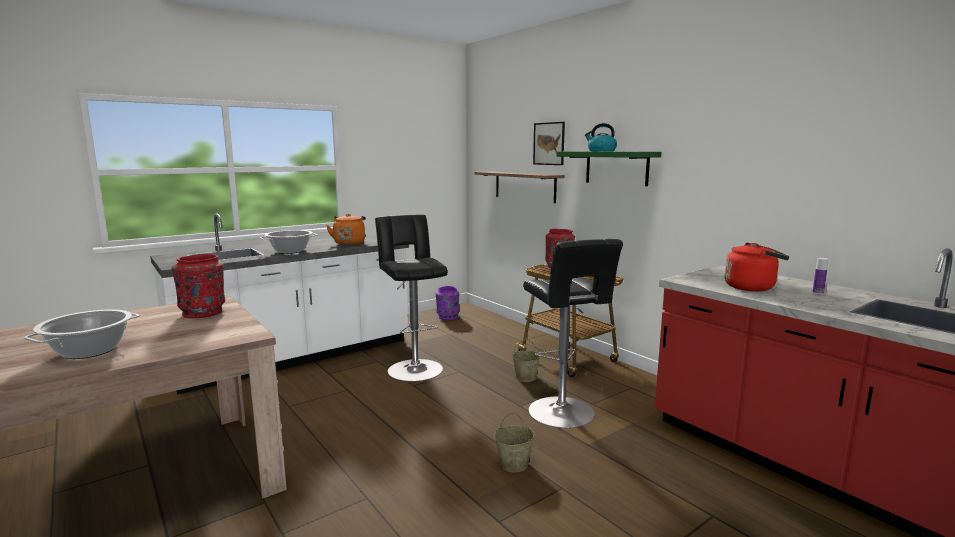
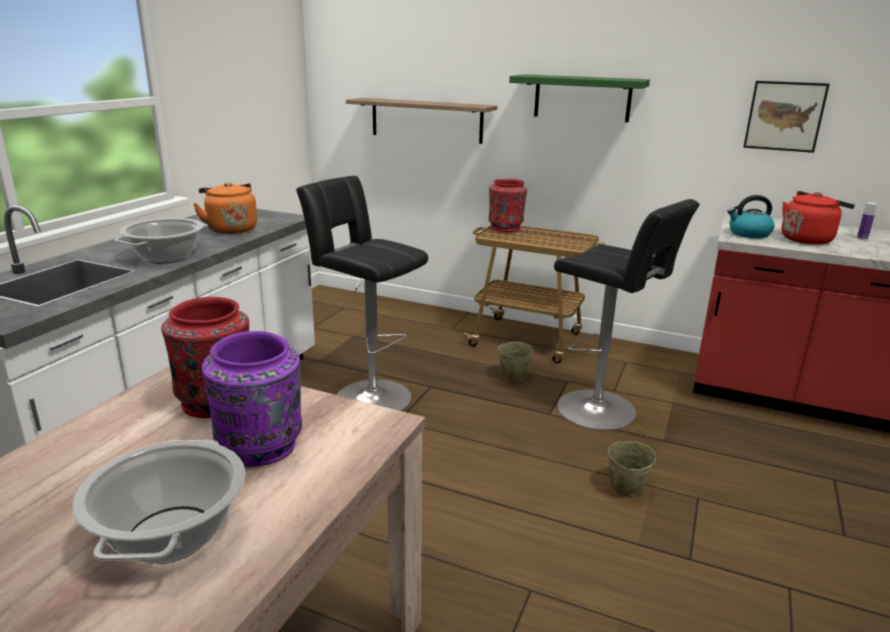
camera: 30 degrees left, 10 degrees up
purple vase [436,286,459,320] -> purple vase moved to [202,331,302,467]
picture [533,122,565,165] -> picture moved to [743,81,830,153]
kettle [584,123,617,151] -> kettle moved to [728,195,775,239]

